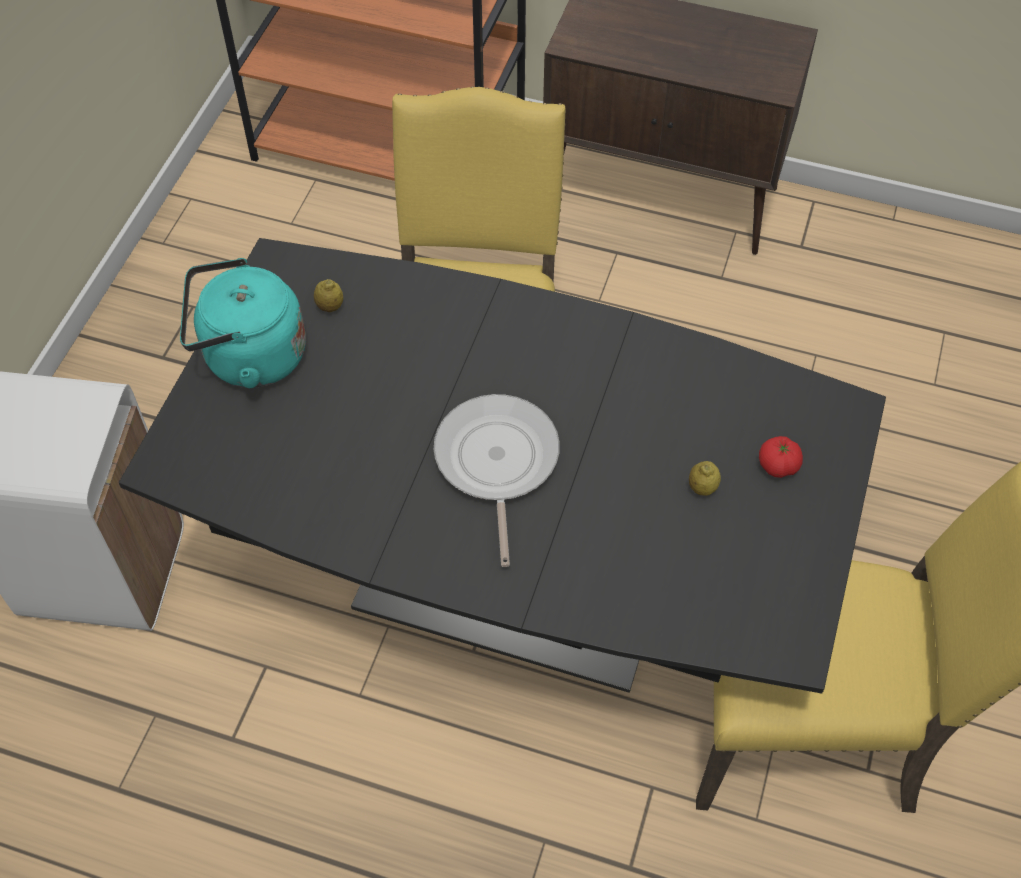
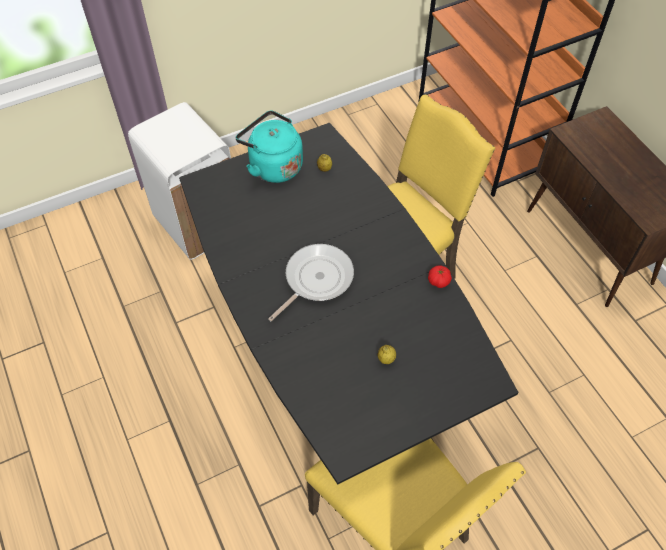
camera: 45 degrees right, 0 degrees up
tomato [759,436,803,478] -> tomato moved to [428,265,452,288]

